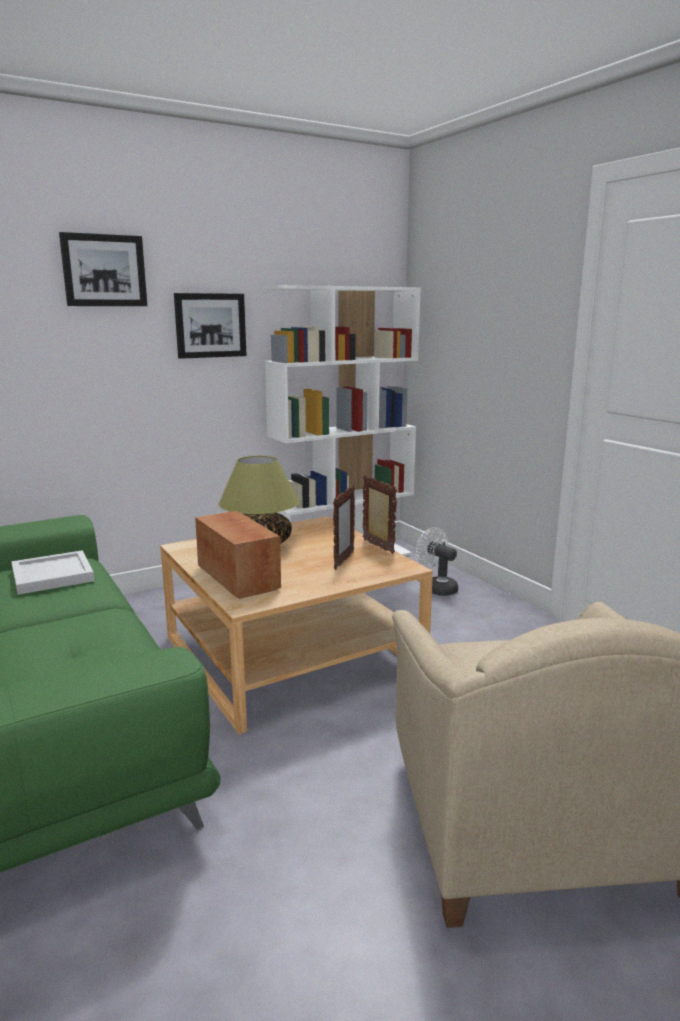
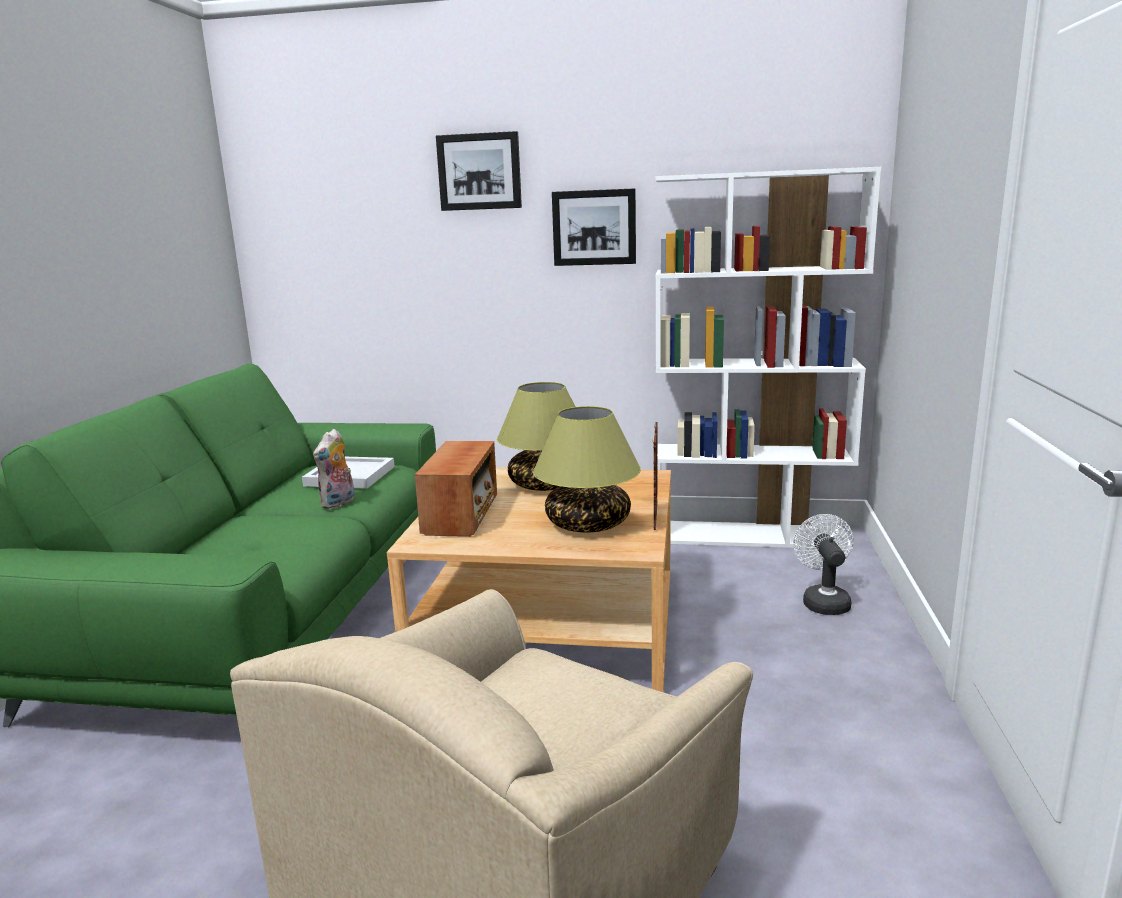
camera: 40 degrees right, 0 degrees up
picture frame [333,484,355,570] -> table lamp [533,406,641,533]
none -> plush toy [313,429,355,509]

